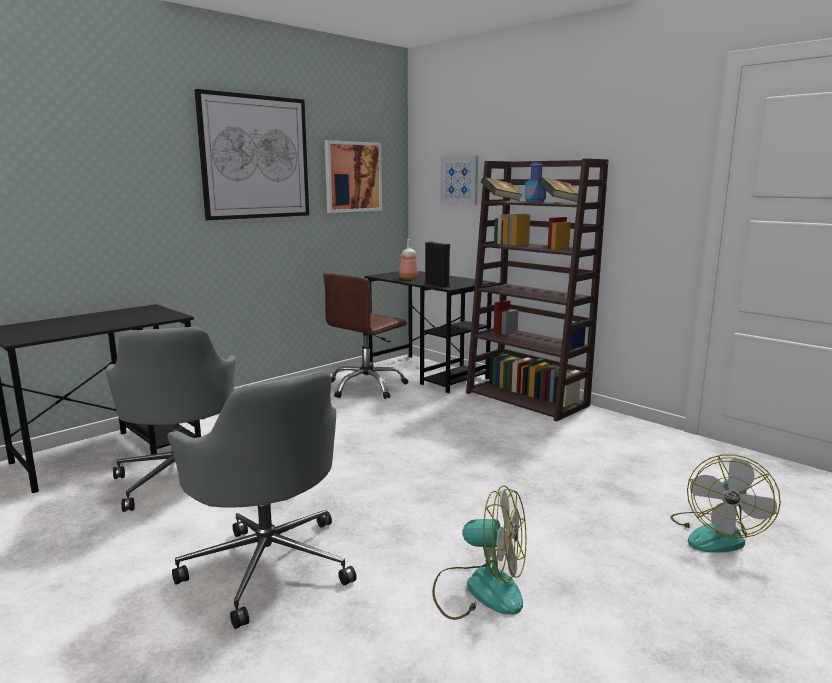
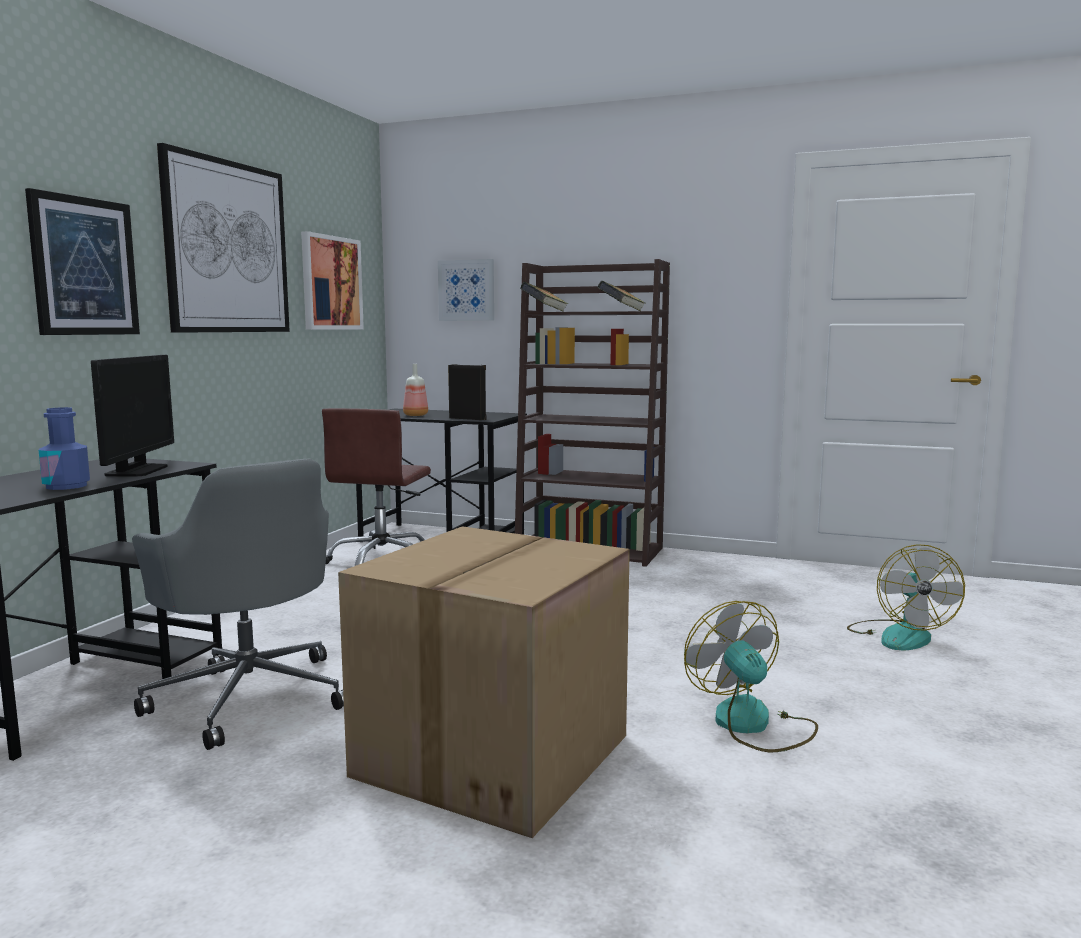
camera: 25 degrees left, 5 degrees down
grey office chair [167,370,357,629] -> cardboard box [338,526,630,838]
fan [432,485,527,620] -> fan turned 105 degrees counterclockwise [684,601,818,753]
blue bottle [524,162,546,202] -> blue bottle moved to [39,407,90,490]
none -> picture [25,188,140,335]
none -> monitor [91,355,174,477]

